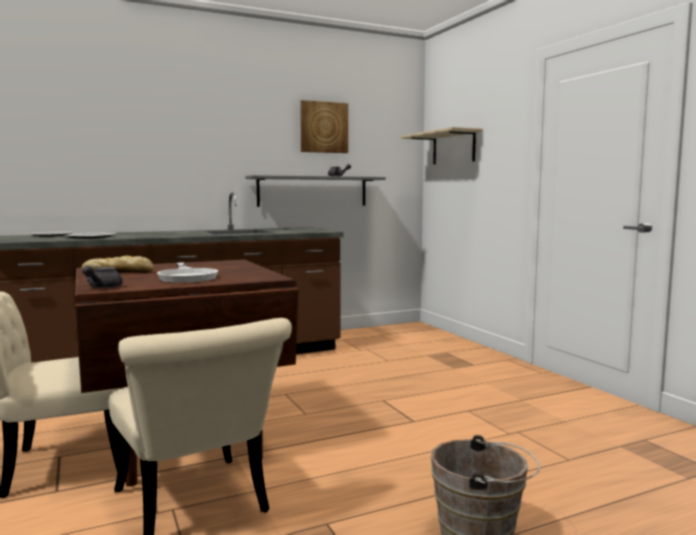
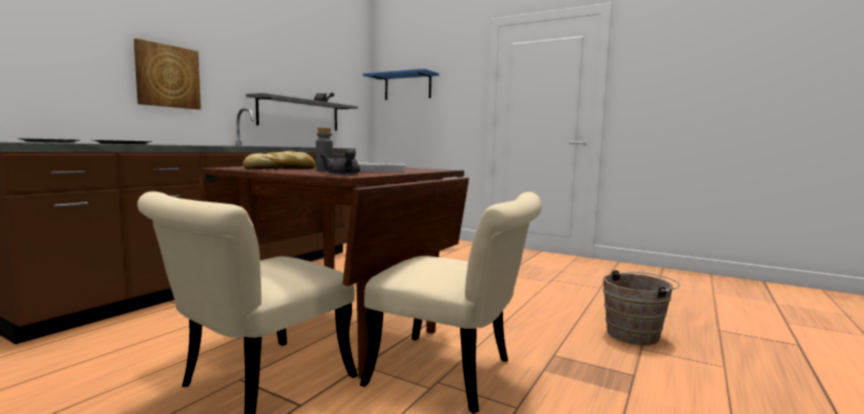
camera: 35 degrees left, 0 degrees up
picture [300,100,348,153] -> picture moved to [134,38,201,109]
beige shelf [401,127,483,164] -> blue shelf [363,69,439,100]
none -> grey bottle [316,128,333,171]

